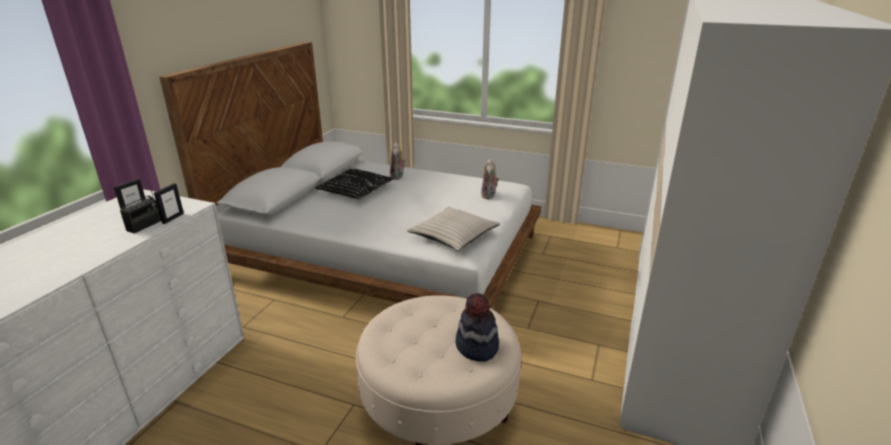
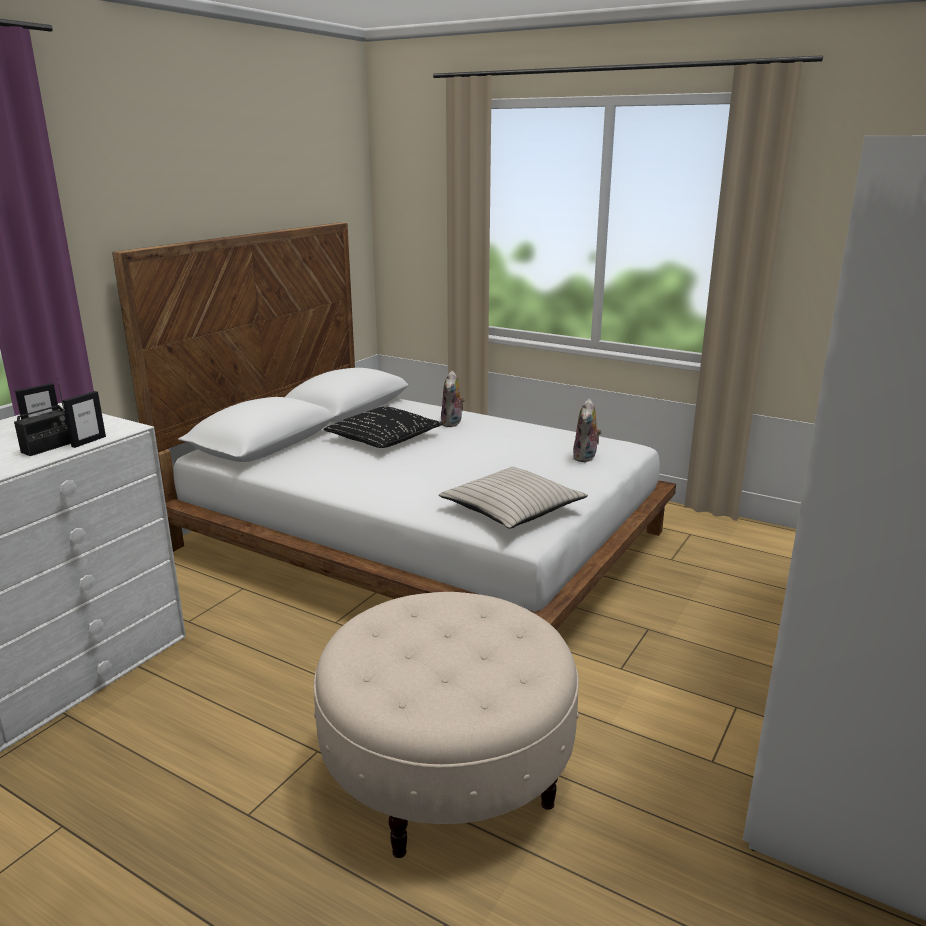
camera: 10 degrees right, 5 degrees down
hat [456,293,499,362] -> none

